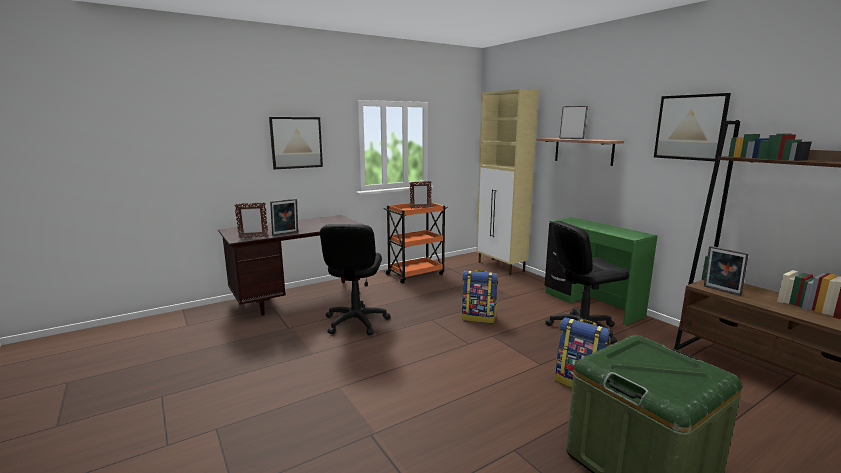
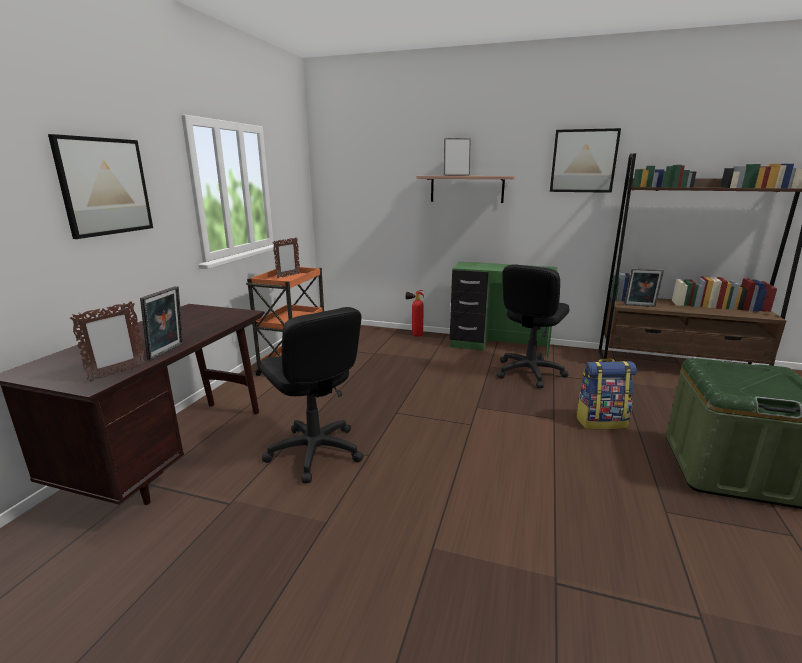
camera: 40 degrees left, 5 degrees up
backpack [462,270,498,323] -> none
beige cabinet [477,89,539,275] -> none
none -> fire extinguisher [405,290,424,337]

